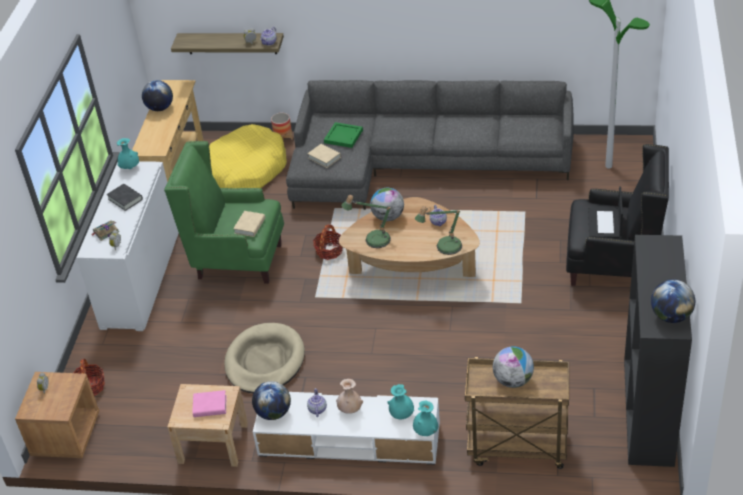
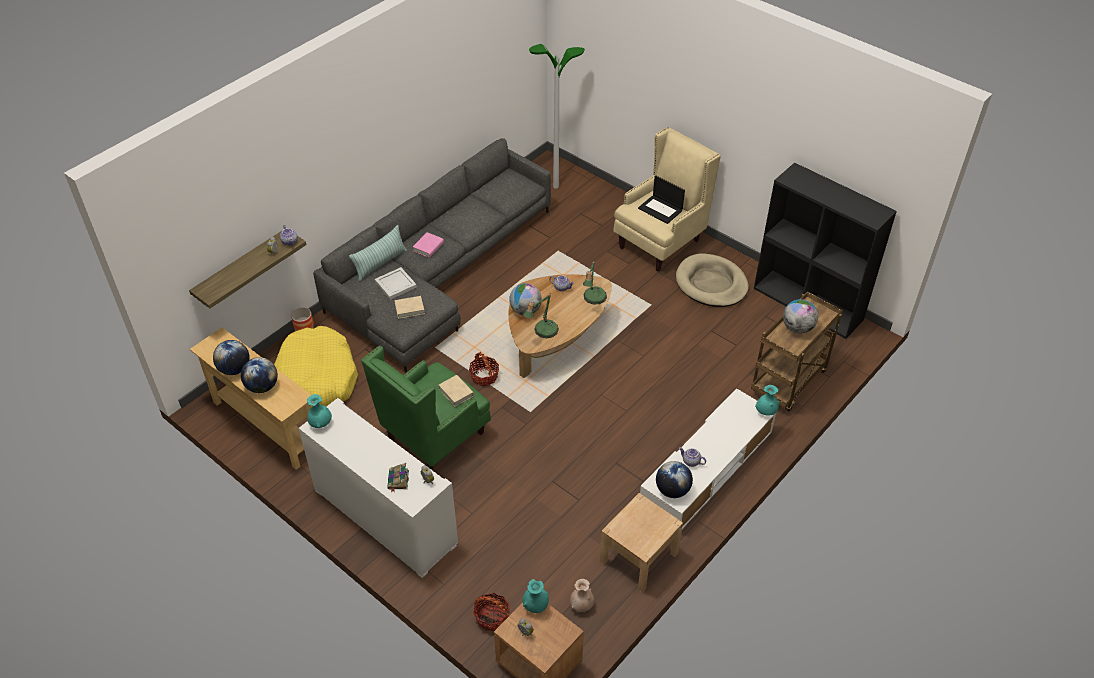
camera: 60 degrees left, 5 degrees up
black book [107,184,143,211] -> none
pink book [192,390,226,417] -> pink book moved to [413,232,444,258]
beige dog bed [224,323,305,393] -> beige dog bed moved to [676,253,749,307]
green tray [324,122,363,148] -> white tray [375,267,417,300]
beige vase [336,379,363,414] -> beige vase moved to [570,579,594,612]
turquoise vase [388,384,414,419] -> turquoise vase moved to [523,579,549,613]
black armchair [566,144,669,286] -> beige armchair [613,127,721,272]
globe [651,279,695,323] -> globe moved to [241,357,278,393]
none -> pillow [349,225,407,282]

